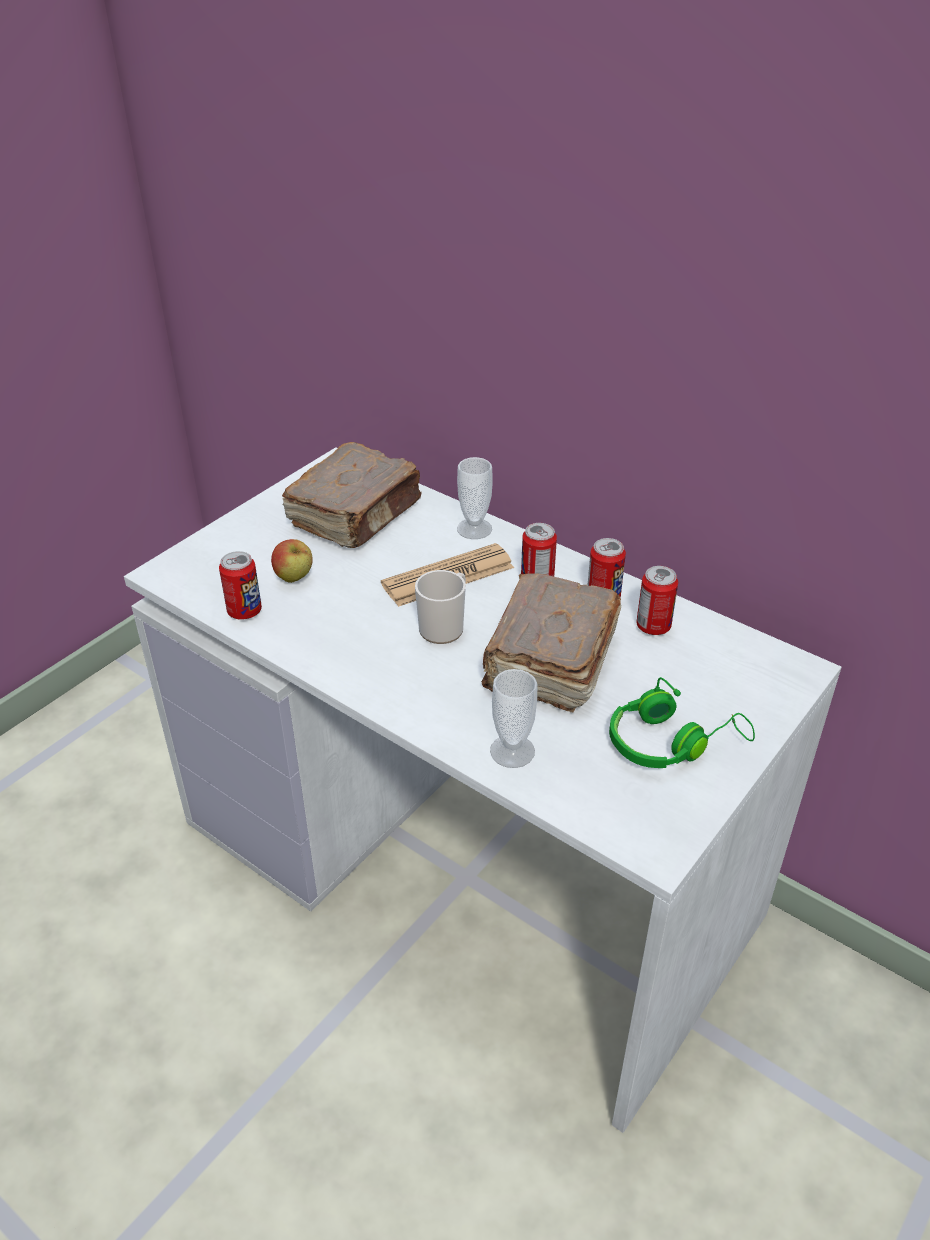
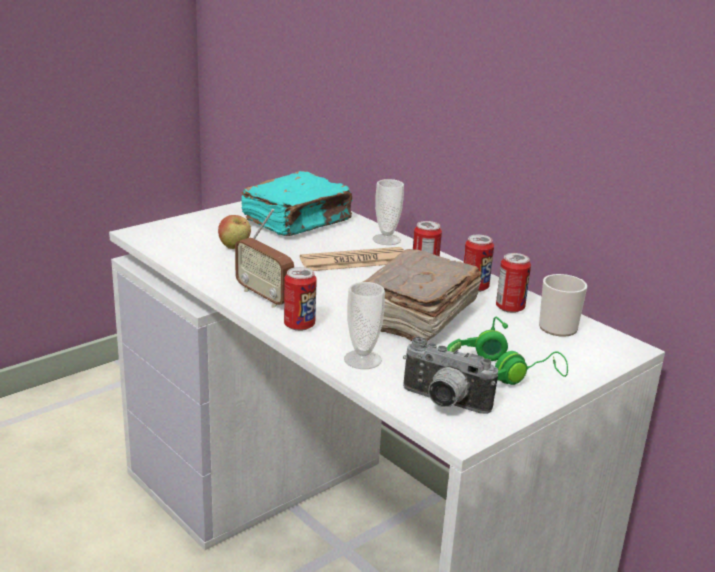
camera: 10 degrees right, 15 degrees down
can [219,551,262,620] -> can moved to [284,267,317,331]
brown book [282,442,422,548] -> turquoise book [241,171,353,236]
mug [415,570,466,644] -> mug moved to [539,274,587,337]
none -> radio [235,209,294,308]
none -> camera [403,337,498,414]

